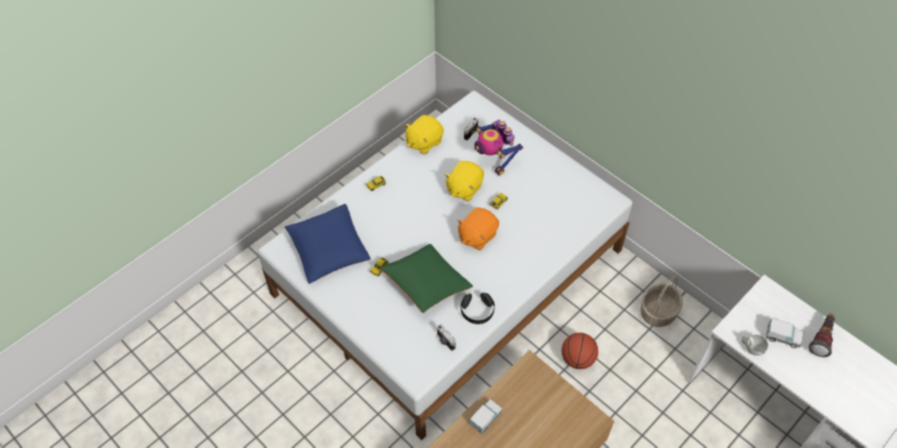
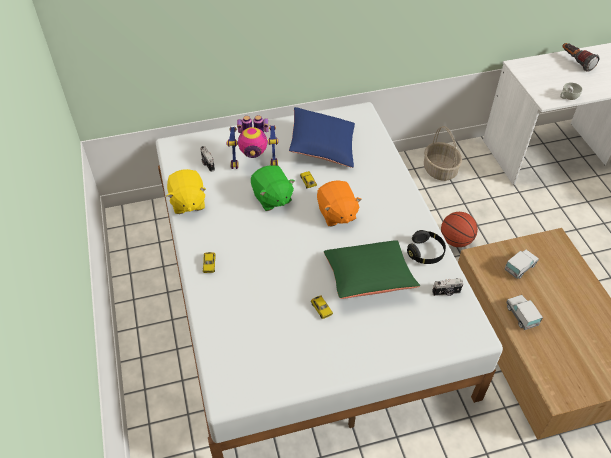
camera: 60 degrees left, 5 degrees down
blue pillow [285,204,371,284] -> blue pillow moved to [289,107,355,168]
yellow plush toy [444,161,484,201] -> green plush toy [251,165,295,211]
toy truck [766,318,803,348] -> toy truck moved to [504,250,539,279]

